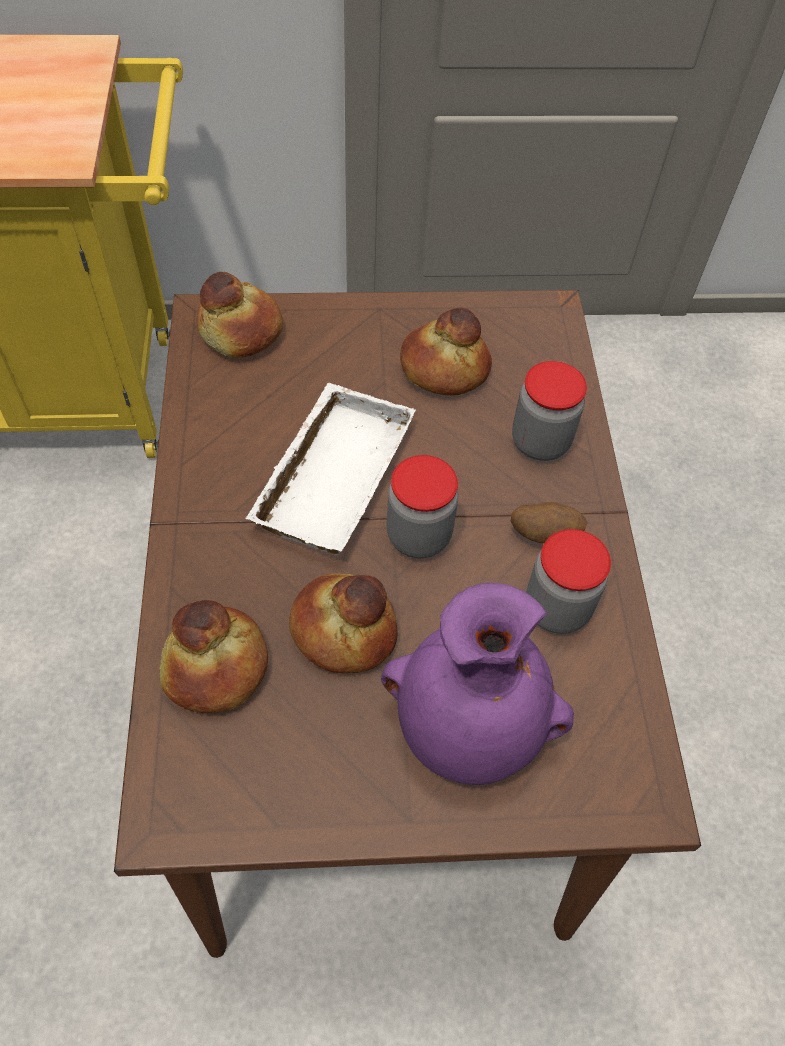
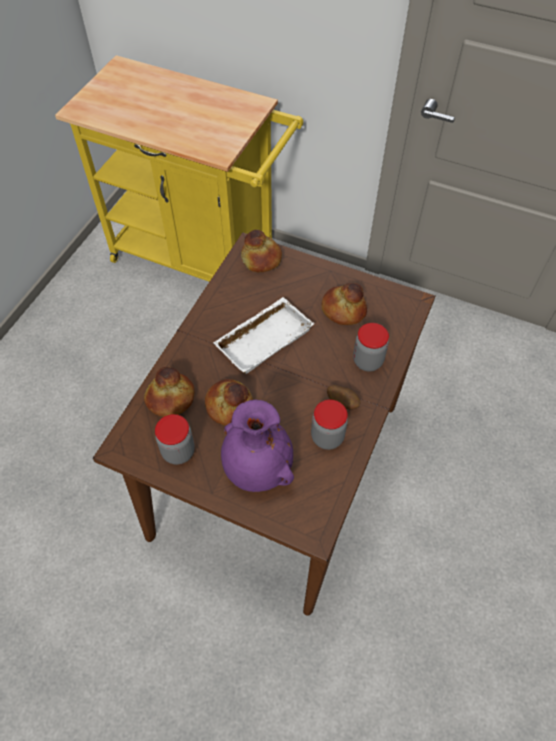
camera: 30 degrees right, 0 degrees up
jar [386,455,458,558] -> jar moved to [155,414,195,465]

